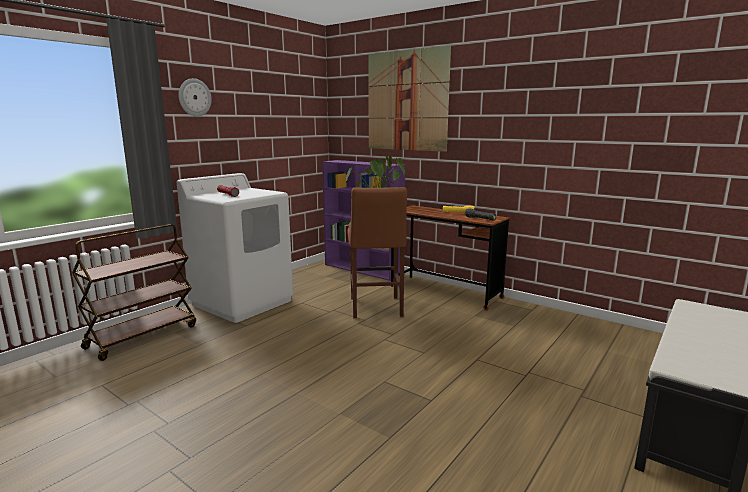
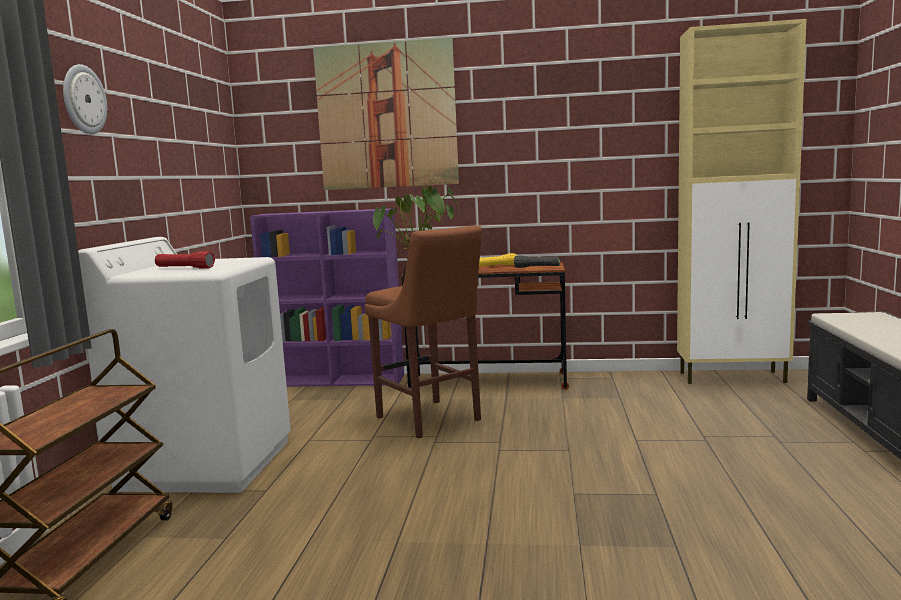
camera: 30 degrees left, 5 degrees down
none -> beige cabinet [677,19,807,384]

